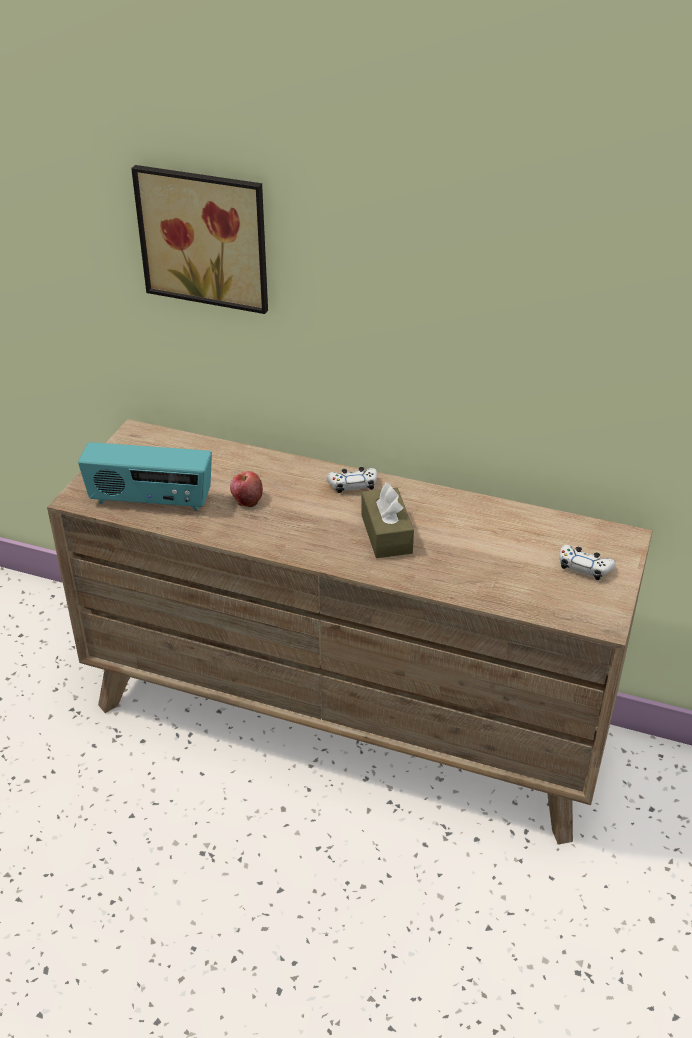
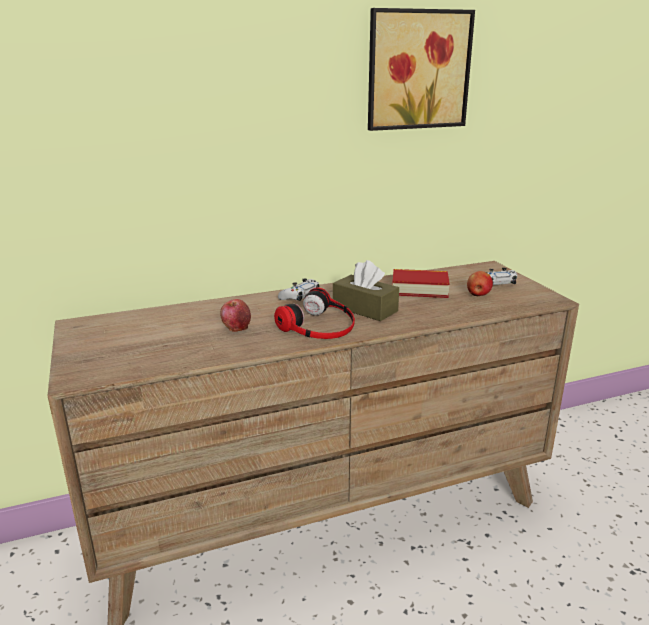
camera: 40 degrees left, 15 degrees down
radio [78,442,212,511] -> none
picture [131,165,268,314] -> picture moved to [368,8,475,131]
none -> headphones [274,287,355,339]
none -> book [392,269,450,298]
none -> apple [467,271,493,296]

